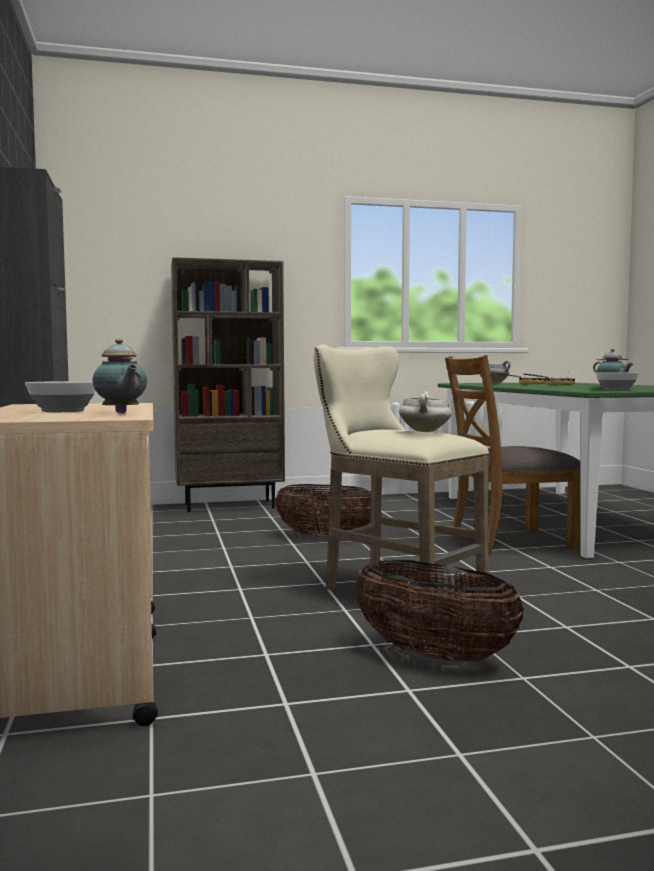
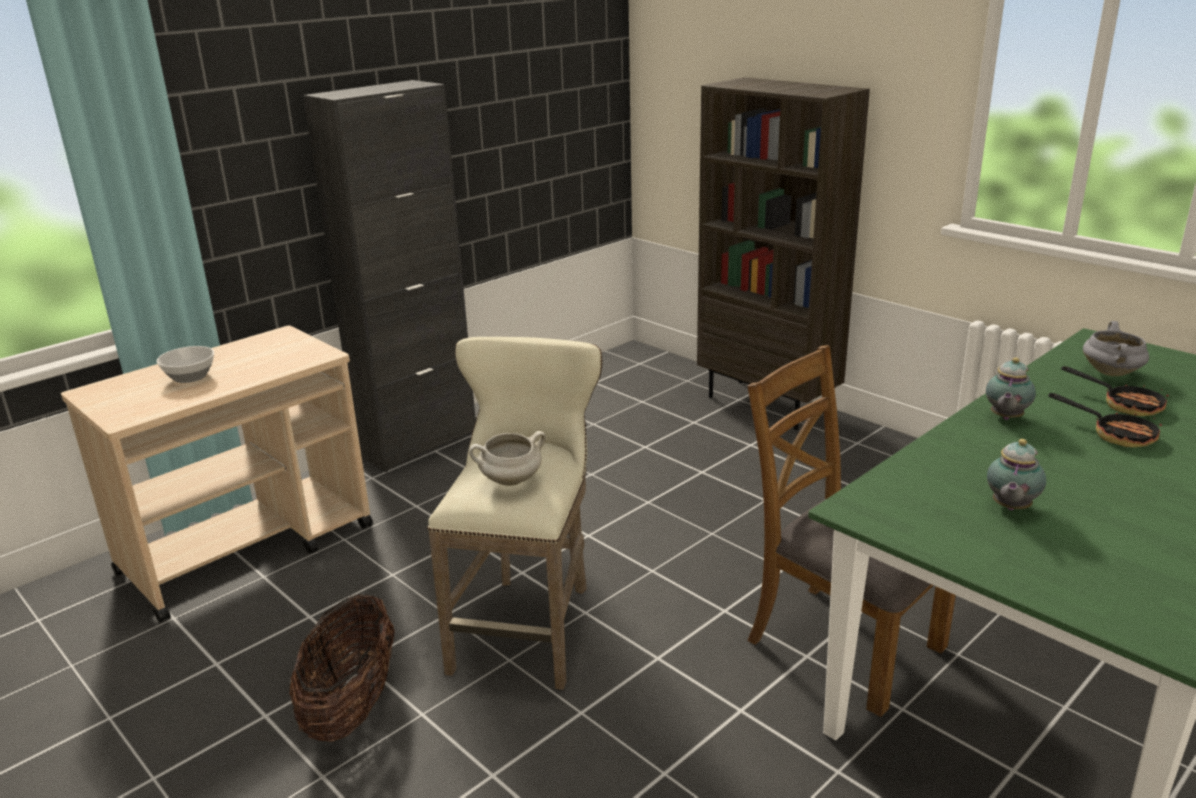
camera: 60 degrees right, 20 degrees up
teapot [93,339,147,413] -> teapot moved to [986,357,1036,420]
basket [275,484,371,538] -> none
bowl [595,372,639,391] -> none

